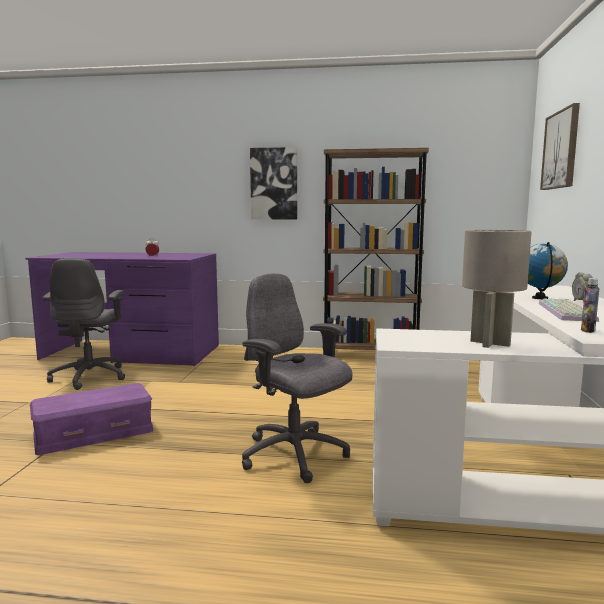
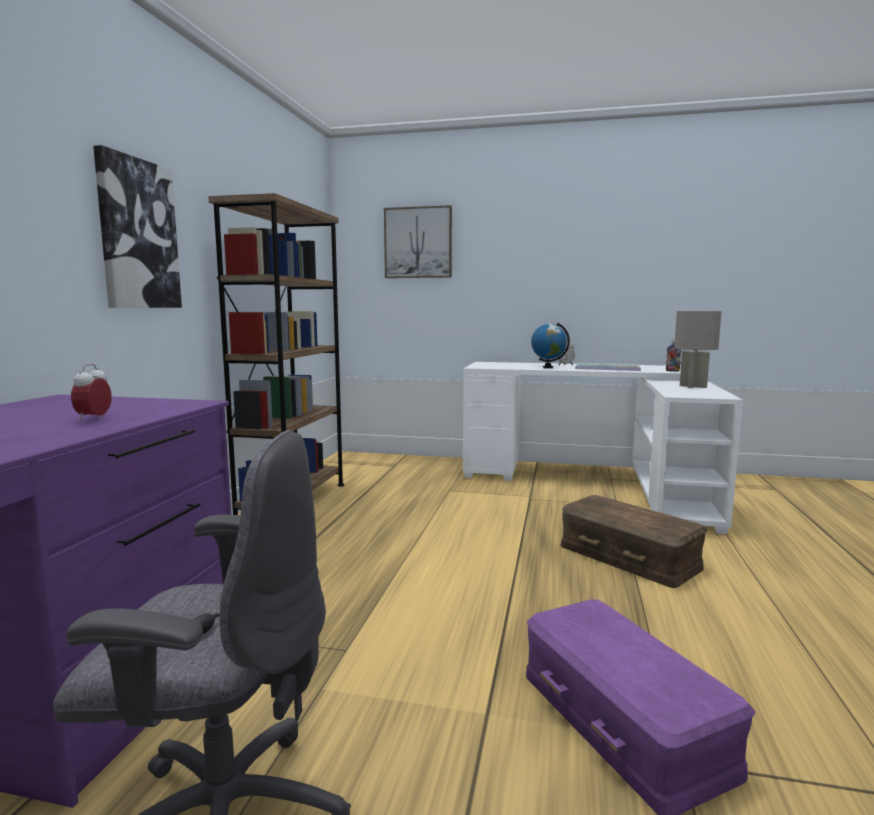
camera: 85 degrees left, 0 degrees up
grey office chair [242,273,352,483] -> brown storage box [561,495,707,588]

